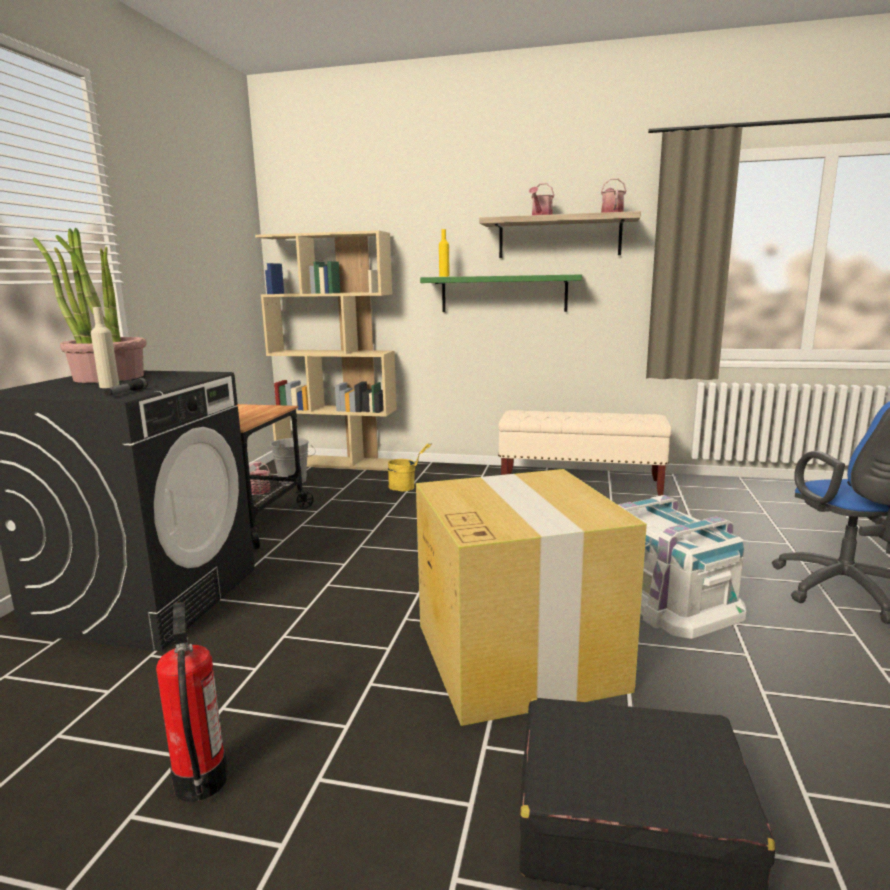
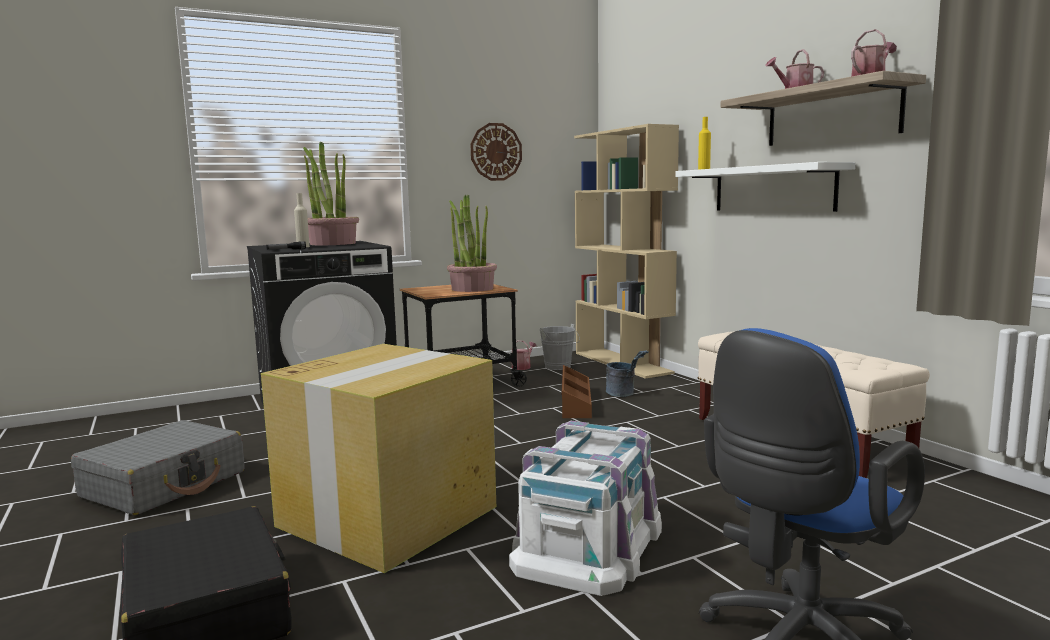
camera: 50 degrees right, 5 degrees down
fire extinguisher [156,602,228,802] -> grey suitcase [71,420,245,515]
yellow bucket [388,443,432,492] -> grey bucket [606,350,649,397]
green shelf [420,275,582,312] -> white shelf [675,162,855,212]
none -> potted plant [447,195,497,292]
none -> wall clock [471,123,522,181]
none -> brown storage box [562,365,592,418]

